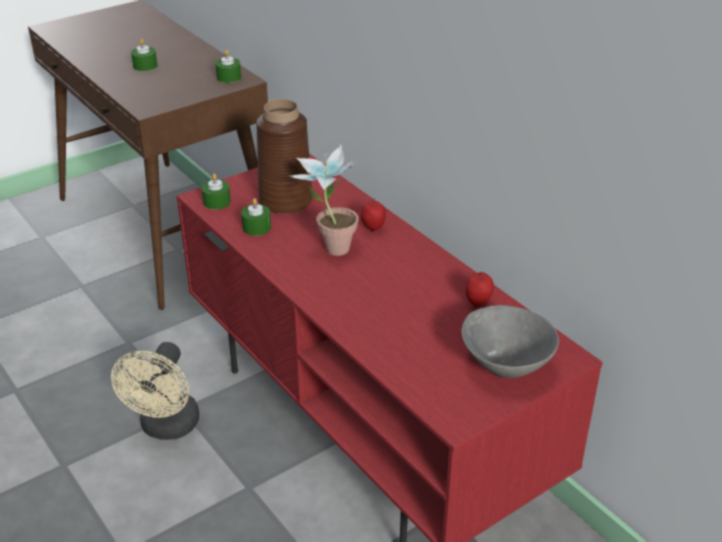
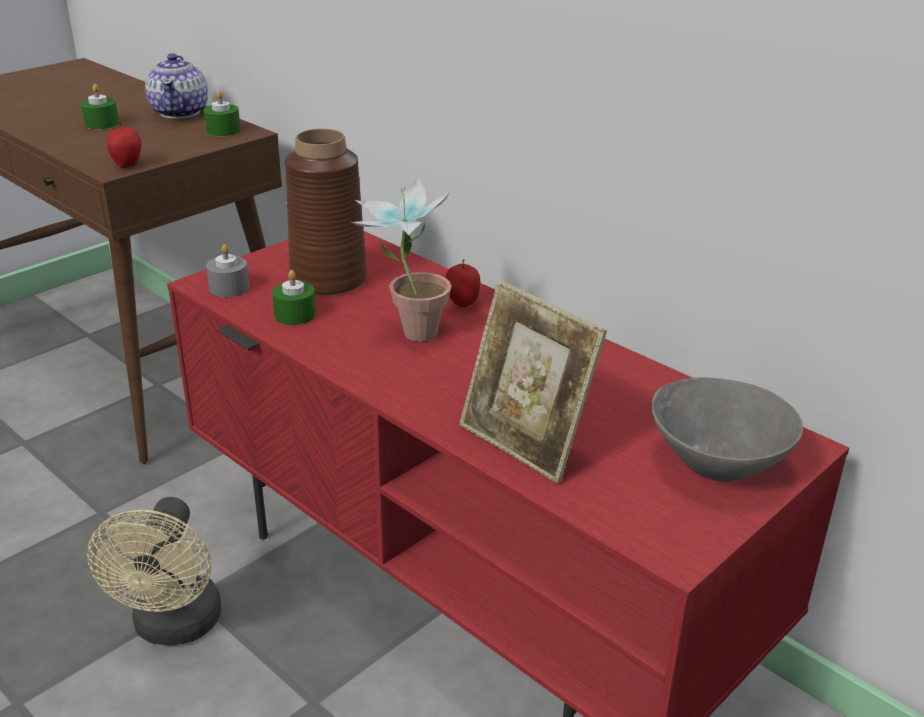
camera: 10 degrees left, 5 degrees down
green candle [202,174,231,210] -> grey candle [206,244,249,297]
apple [466,272,494,307] -> apple moved to [107,123,142,168]
none -> teapot [145,53,208,119]
none -> picture frame [459,280,607,484]

